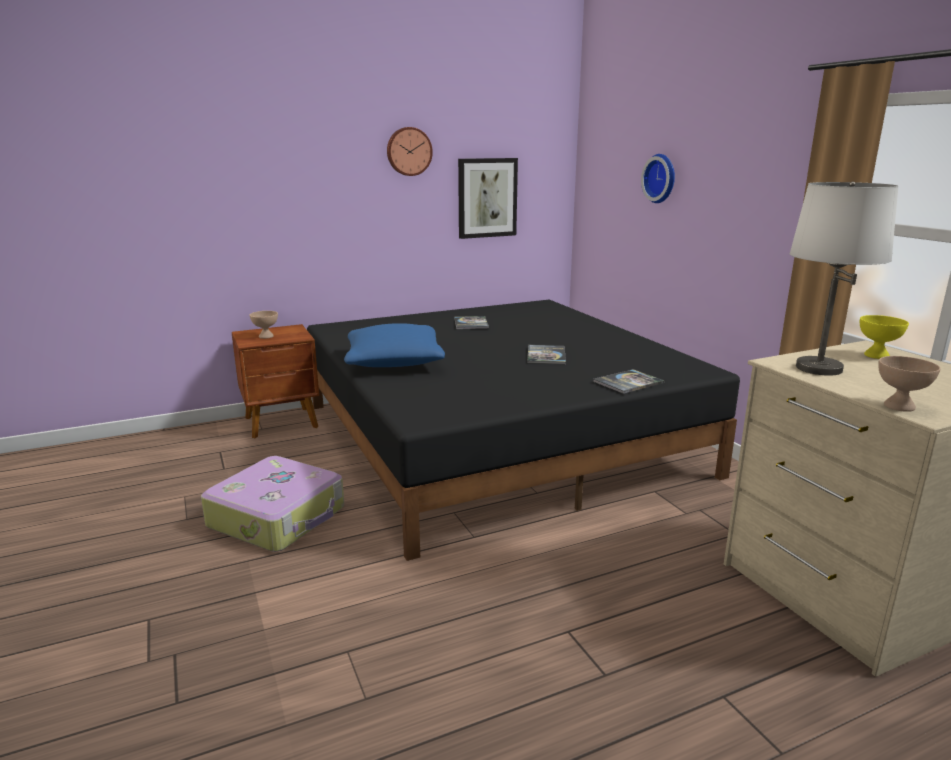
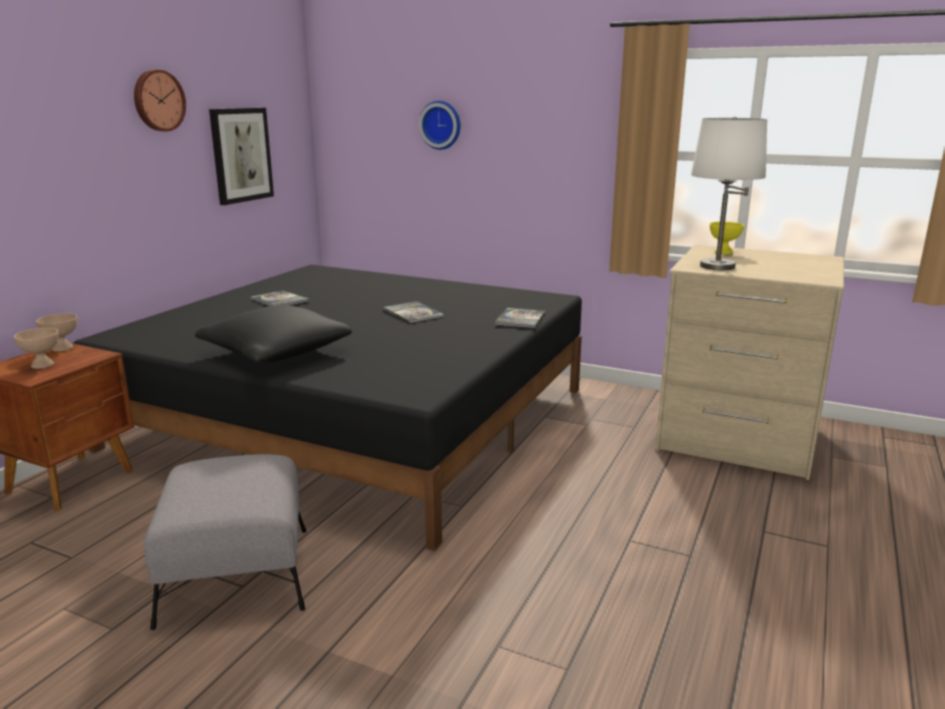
camera: 40 degrees left, 0 degrees up
suitcase [201,456,344,552] -> grey ottoman [144,454,306,630]
blue pillow [344,323,445,367] -> black pillow [195,305,352,363]
beige bowl [878,356,941,412] -> beige bowl moved to [36,313,78,352]

